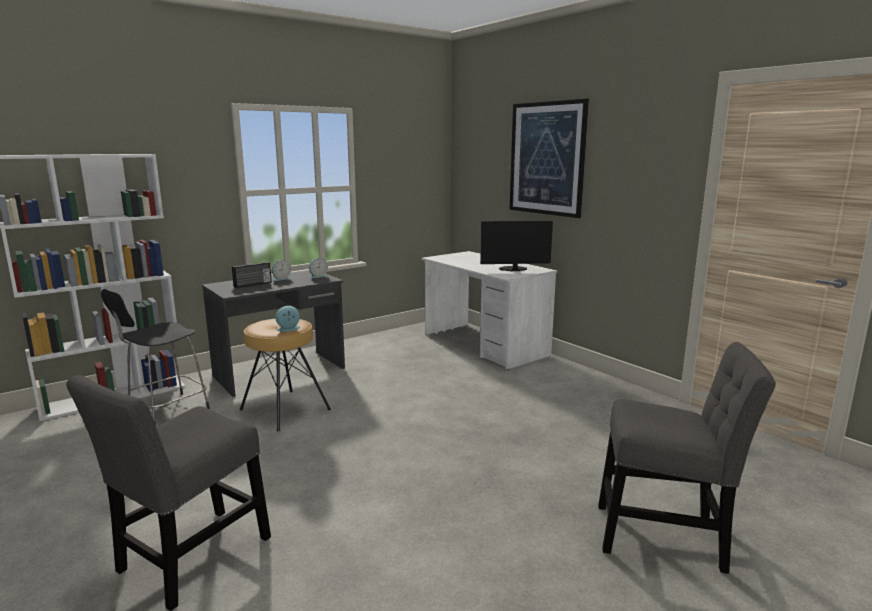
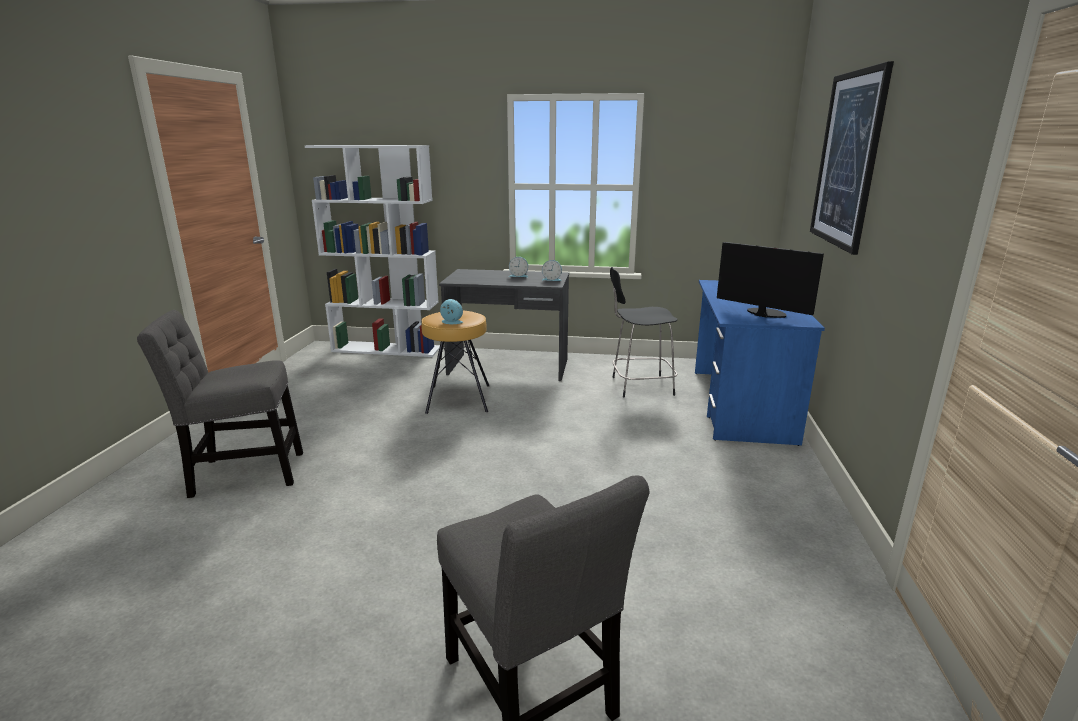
camera: 45 degrees right, 5 degrees up
black stool [101,289,210,426] -> black stool moved to [610,267,678,397]
radio [232,262,272,288] -> none
white desk [422,251,557,370] -> blue desk [695,280,825,446]

